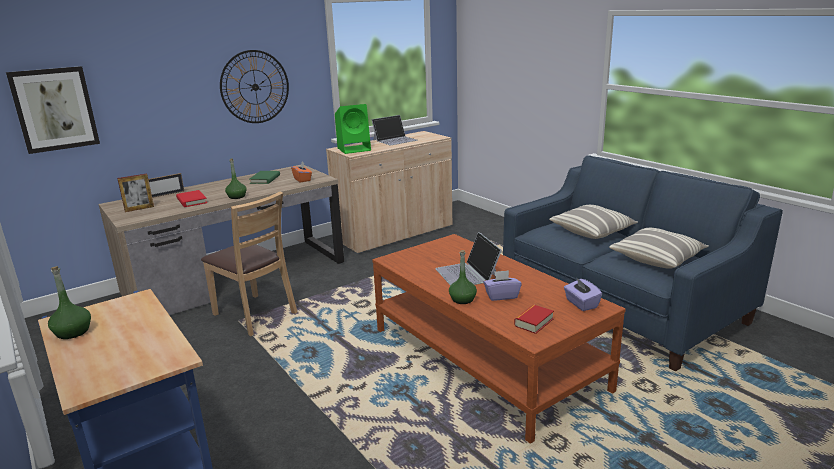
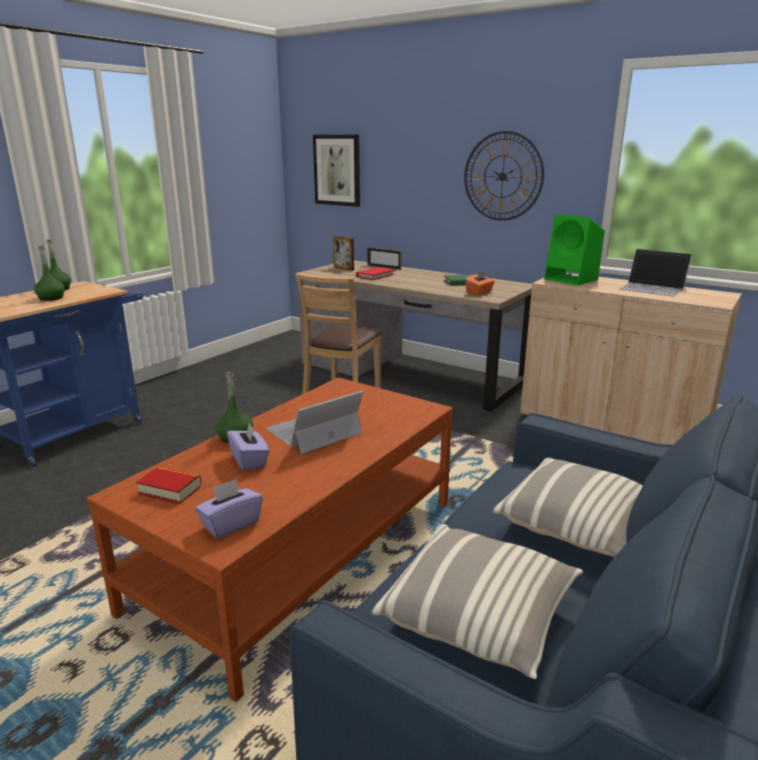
camera: 70 degrees right, 0 degrees up
green bottle [225,158,247,199] -> green bottle moved to [34,246,65,301]

